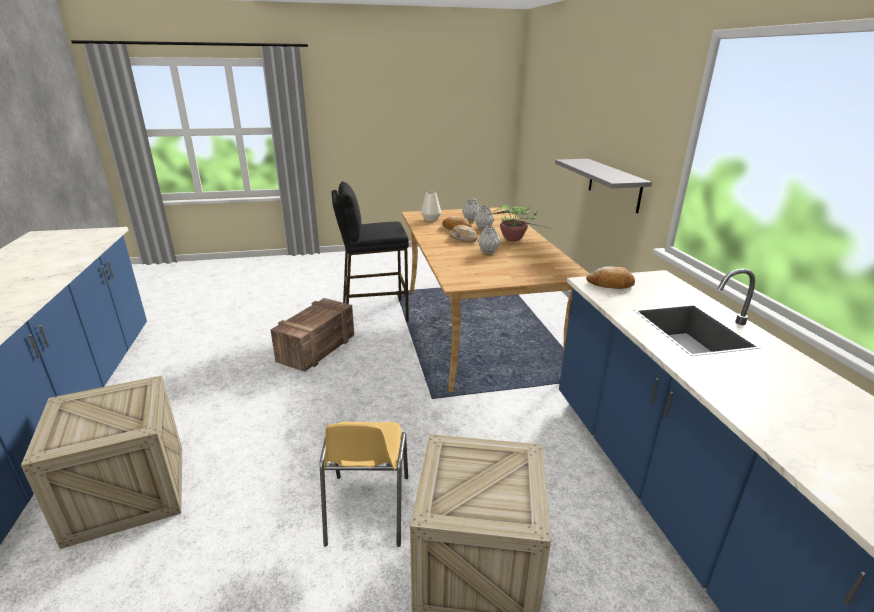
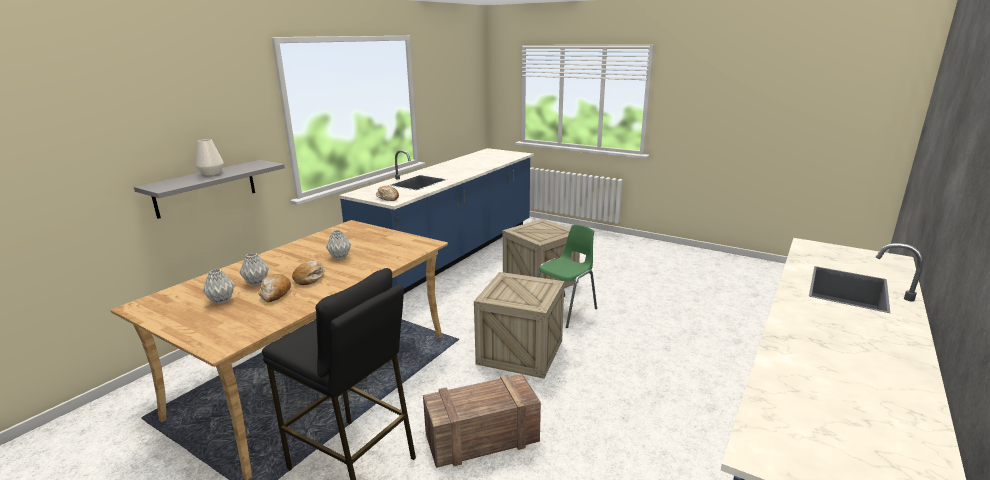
camera: 135 degrees left, 5 degrees down
crate [21,376,182,549] -> crate moved to [474,272,564,379]
yellow chair [320,422,408,547] -> green chair [537,224,597,328]
white vase [421,192,441,222] -> white vase moved to [195,139,224,176]
potted plant [488,205,553,241] -> none

